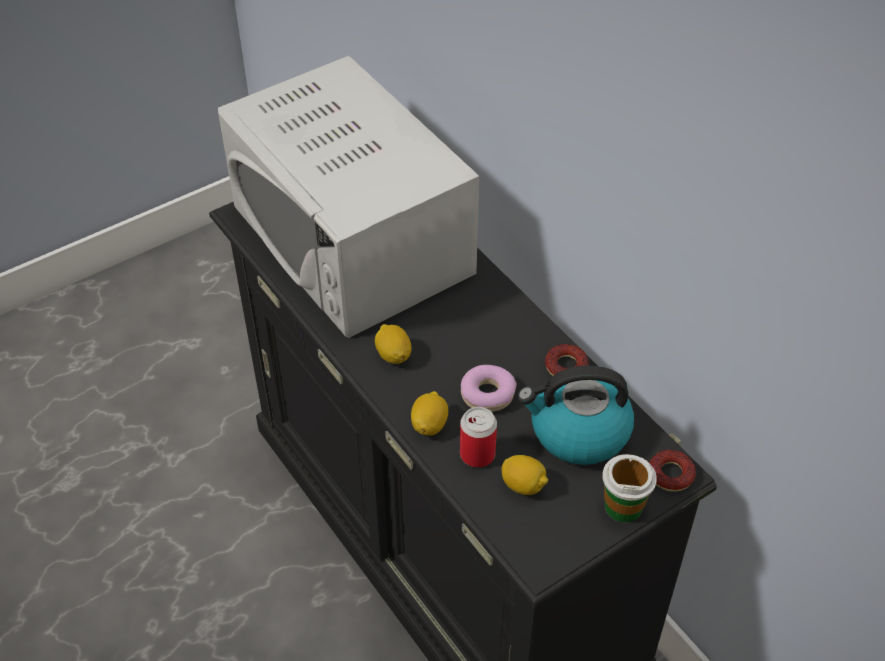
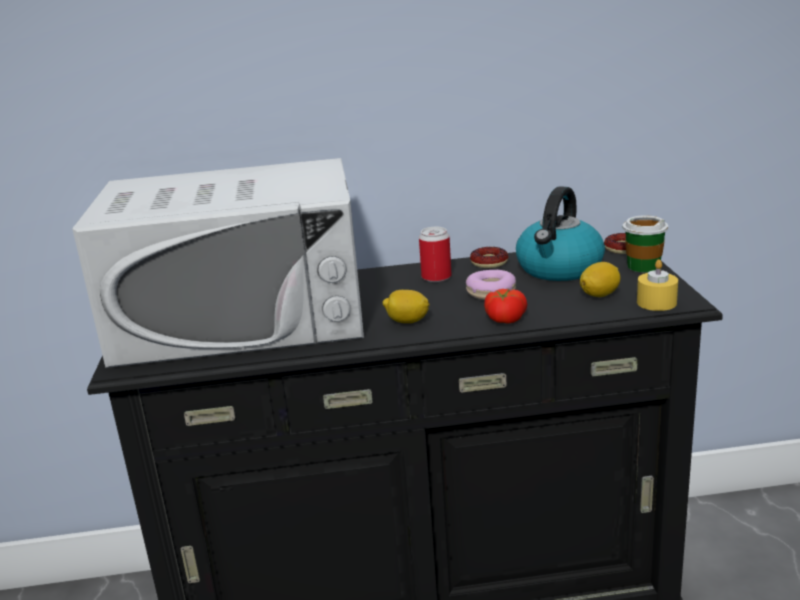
camera: 60 degrees left, 25 degrees down
lemon [411,391,448,436] -> tomato [484,289,527,324]
can [460,407,497,467] -> can moved to [419,227,452,282]
none -> yellow candle [637,259,678,311]

